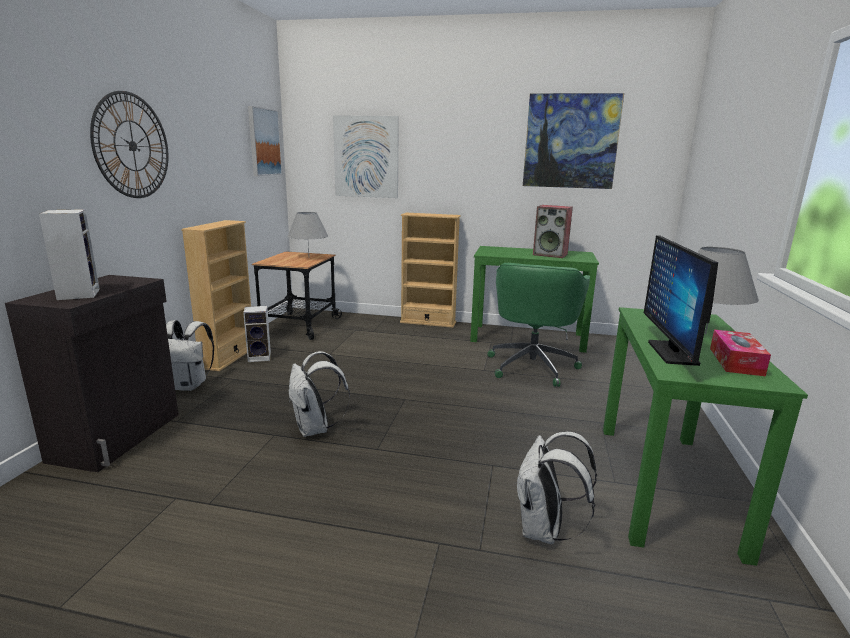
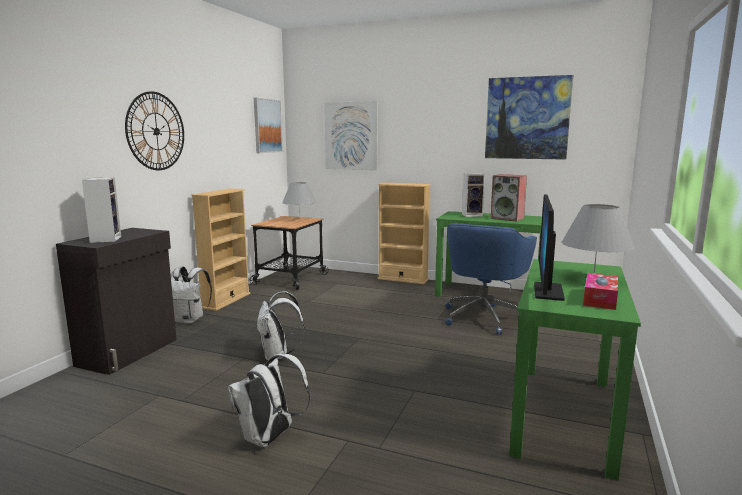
camera: 10 degrees right, 5 degrees down
speaker [243,306,271,362] -> speaker moved to [462,173,485,217]
green office chair [487,263,590,387] -> blue office chair [445,223,537,335]
white backpack [515,432,597,544] -> white backpack moved to [227,354,310,447]

